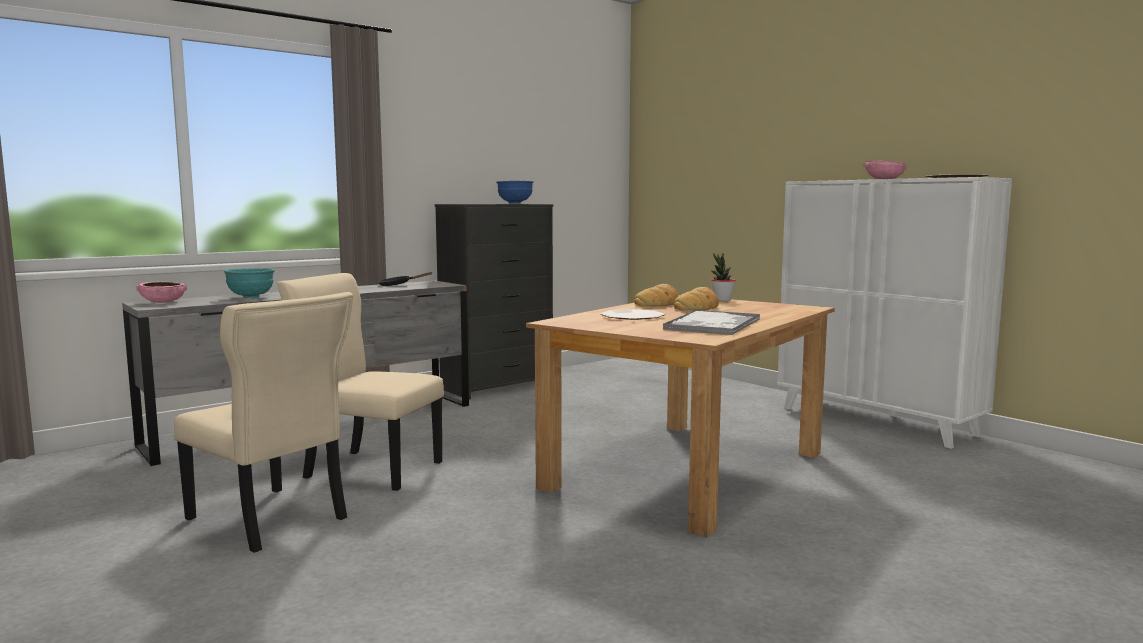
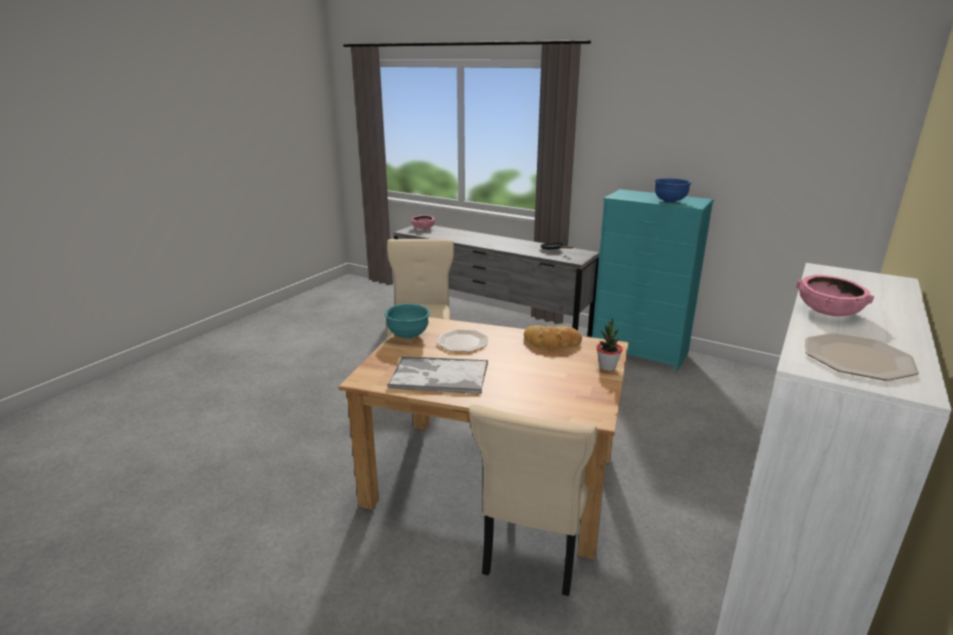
camera: 70 degrees right, 15 degrees up
beige chair [174,292,353,553] -> beige chair moved to [469,405,597,596]
turquoise bowl [224,268,275,298] -> turquoise bowl moved to [385,304,430,339]
black dresser [435,204,553,400] -> turquoise dresser [592,189,714,372]
bread [673,287,719,310] -> none

